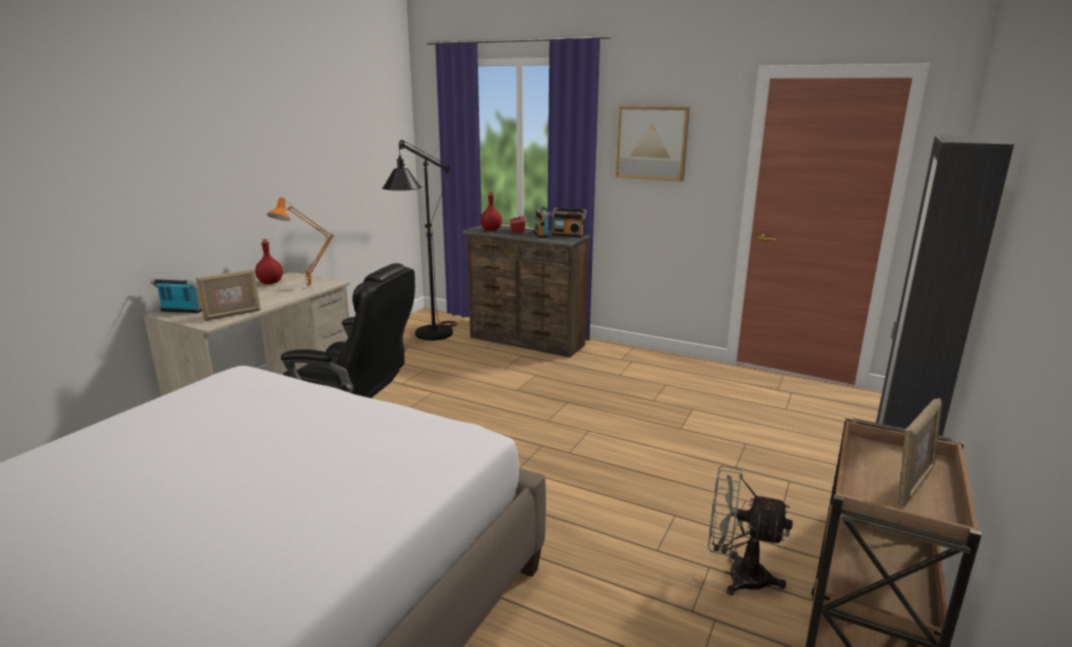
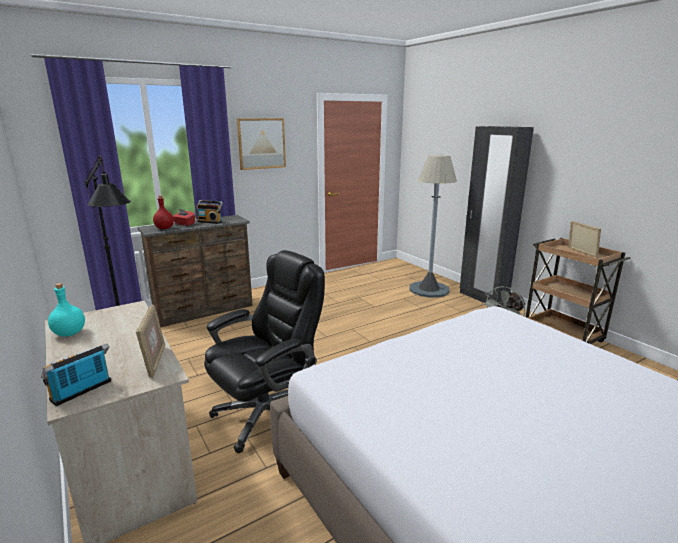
camera: 60 degrees left, 0 degrees up
red bottle [255,239,283,284] -> turquoise bottle [48,283,85,337]
orange table lamp [267,197,334,288] -> none
radio [552,208,587,237] -> none
none -> grey floor lamp [409,155,457,298]

